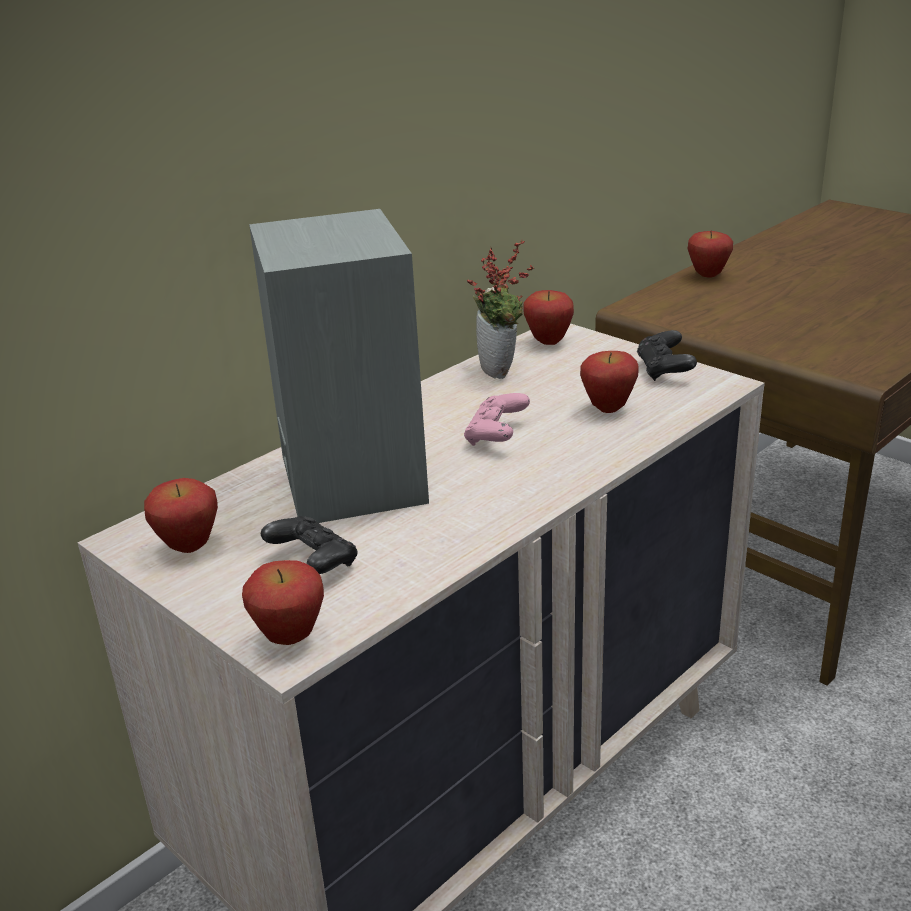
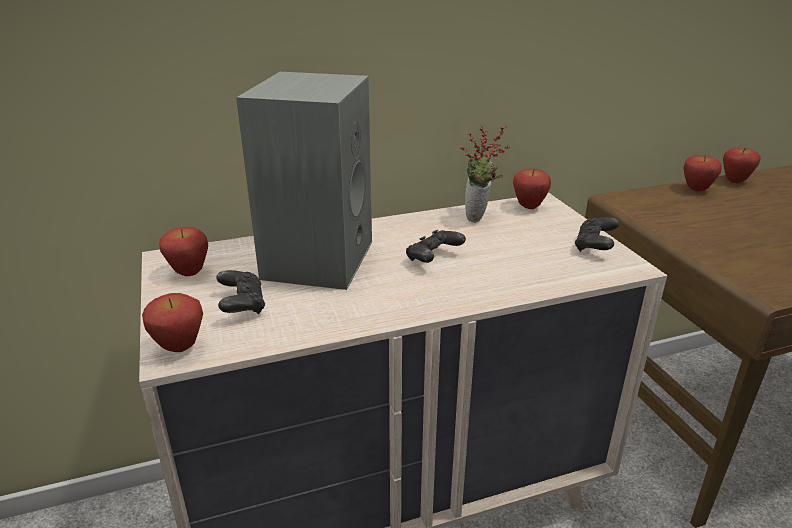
camera: 25 degrees right, 0 degrees up
pink game controller [464,393,530,446] -> black game controller [406,230,466,263]
apple [580,351,639,413] -> apple moved to [723,148,761,183]

